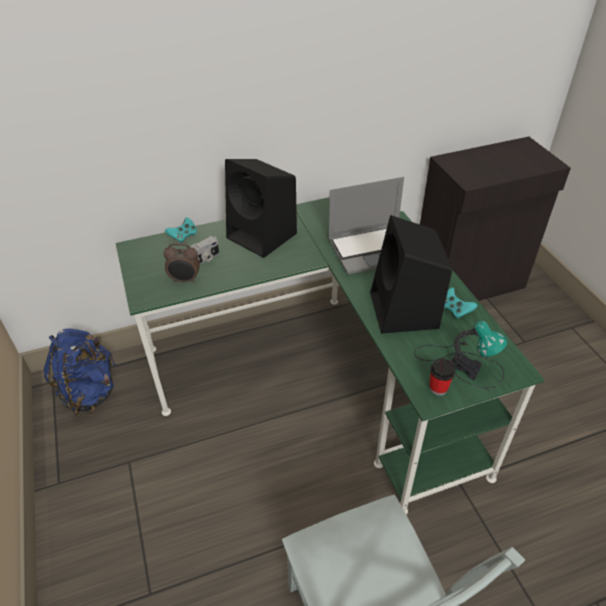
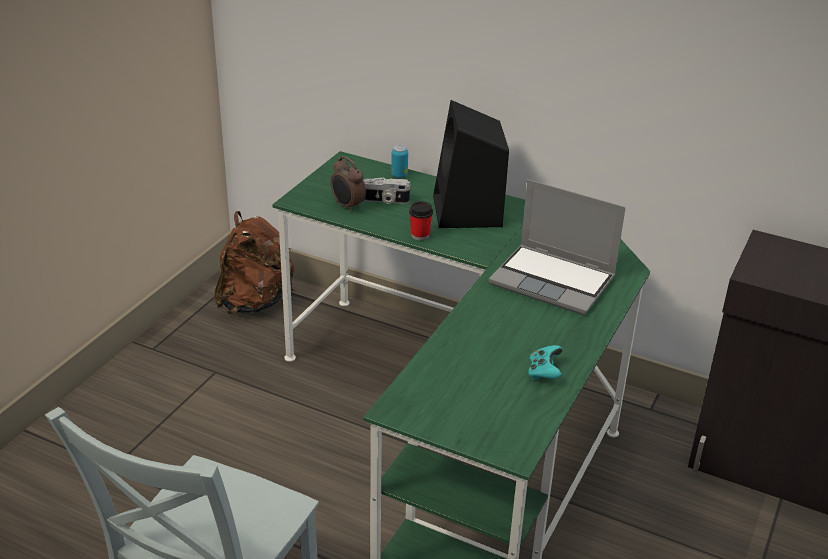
camera: 45 degrees right, 10 degrees down
blue backpack [44,328,116,416] -> brown backpack [214,211,294,314]
turquoise game controller [165,217,197,243] -> can [391,145,408,178]
black speaker [370,215,452,334] -> none
table lamp [414,321,508,389] -> none
cup [429,359,455,395] -> cup moved to [409,201,433,240]

